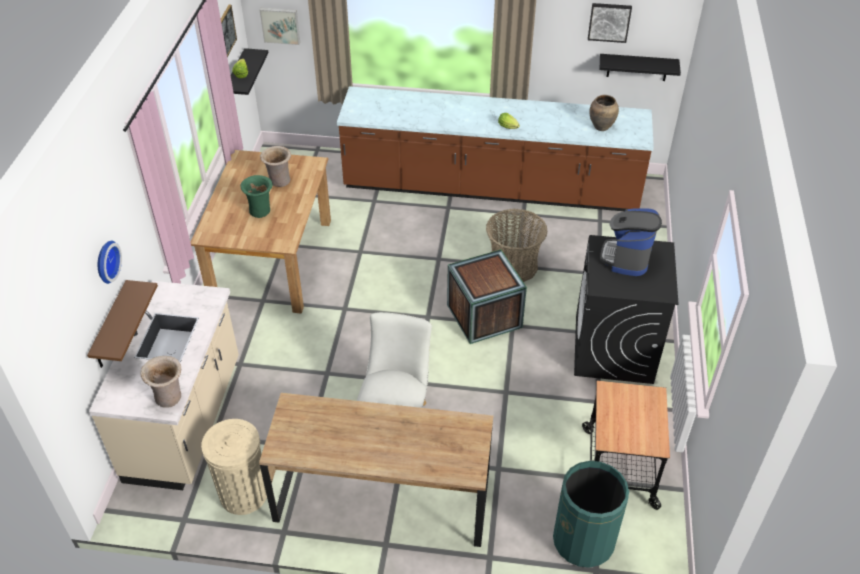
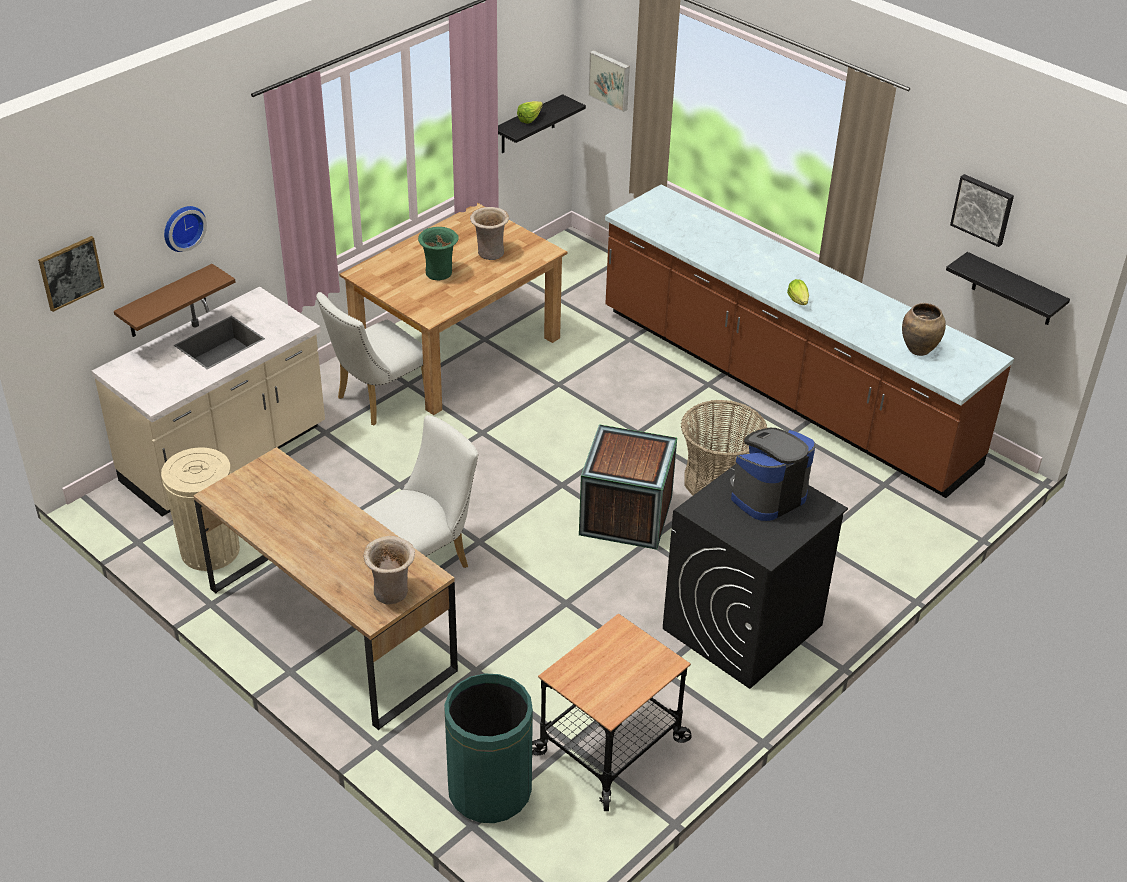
camera: 35 degrees right, 5 degrees down
beige vase [140,356,181,408] -> beige vase moved to [363,536,415,605]
picture [221,5,237,57] -> picture moved to [38,236,104,312]
none -> white chair [316,292,424,426]

